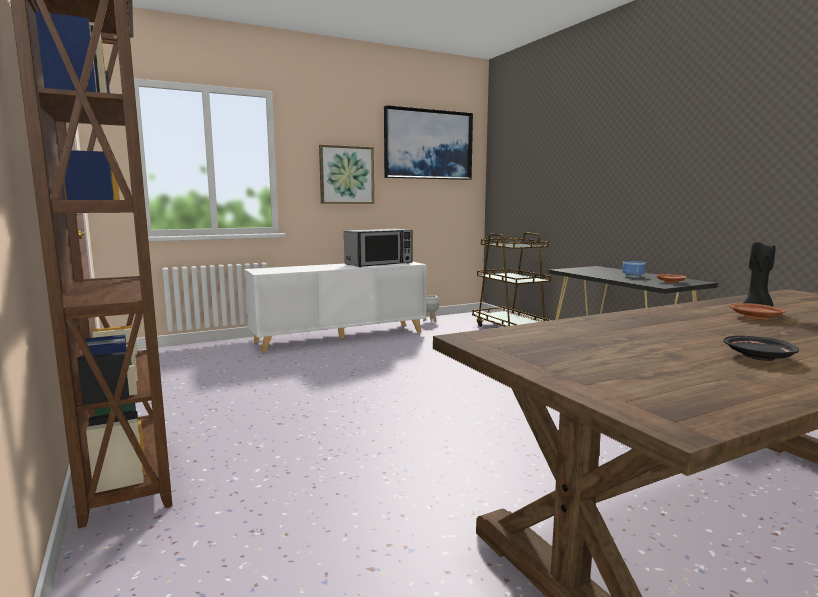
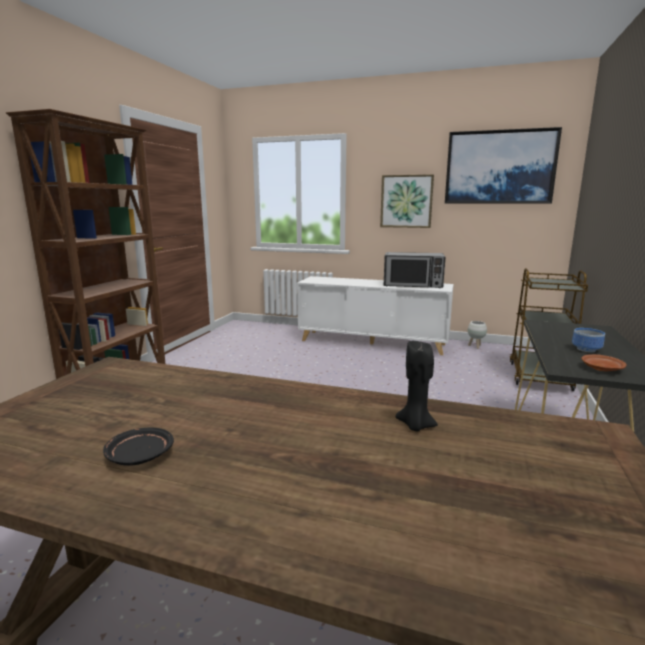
camera: 45 degrees right, 5 degrees up
brown plate [730,303,786,320] -> none

